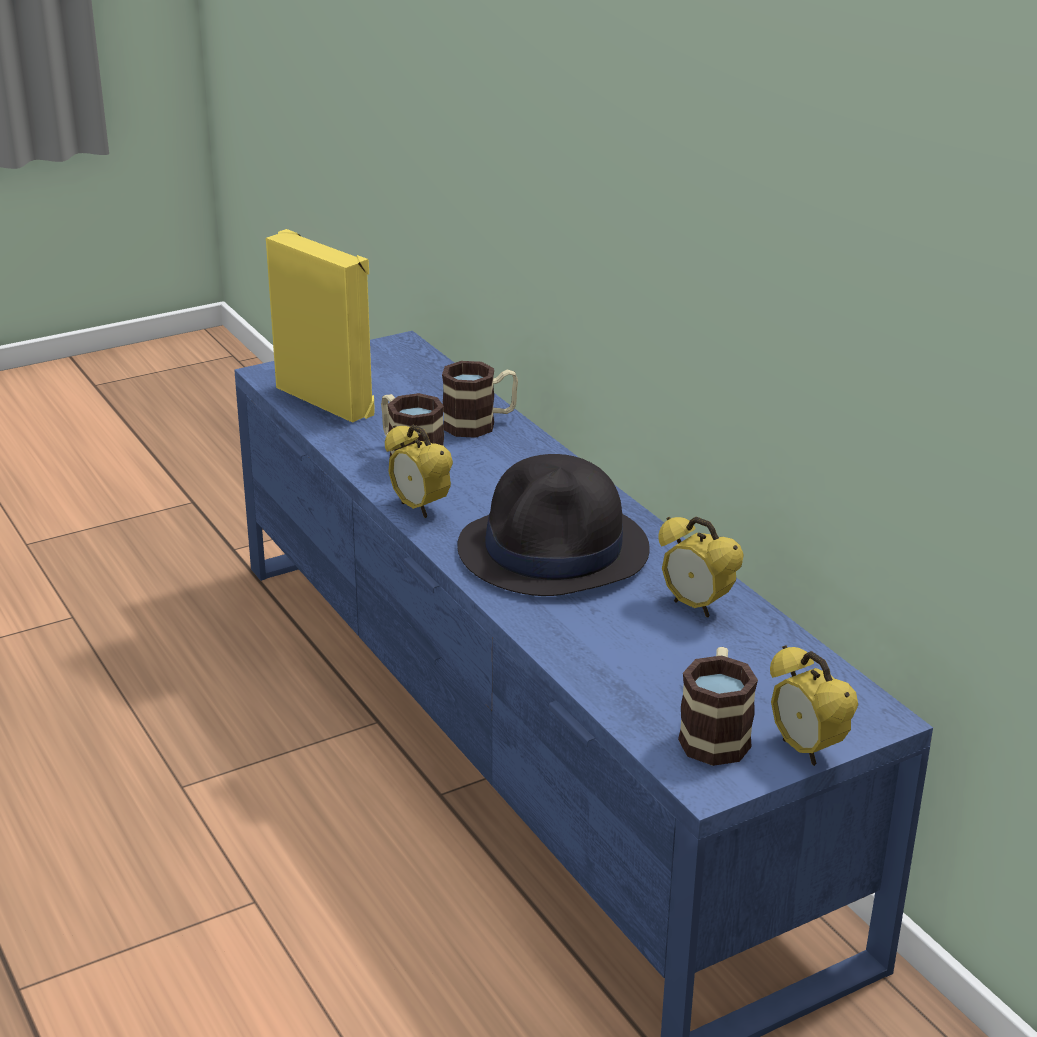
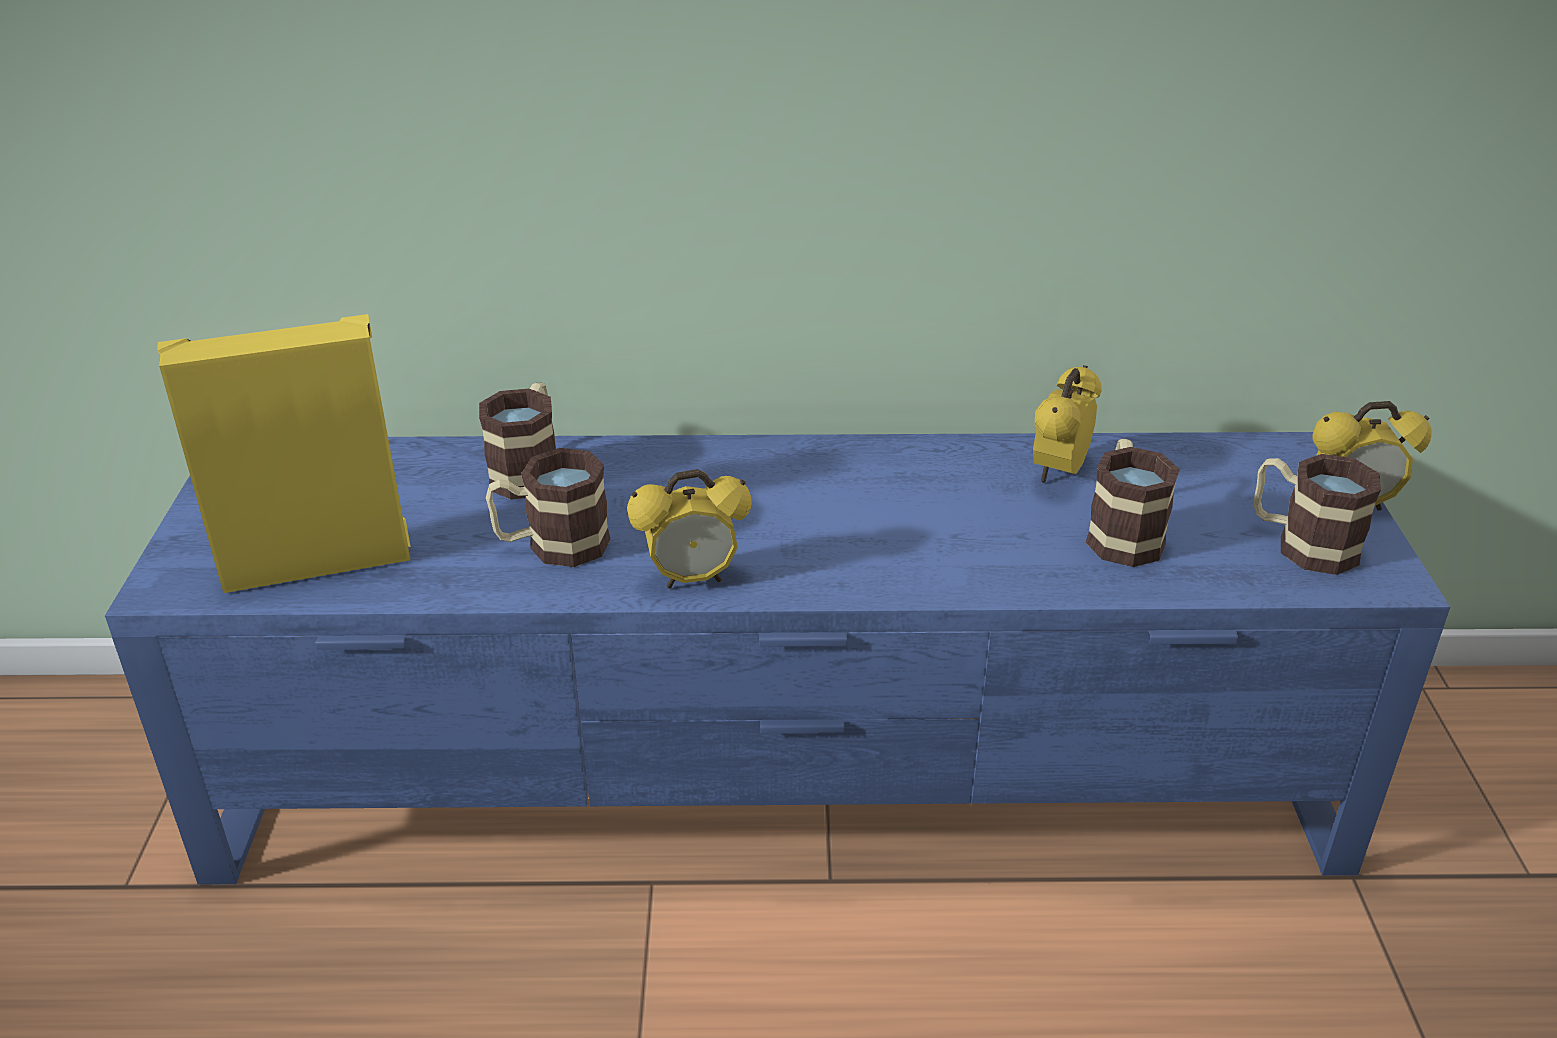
camera: 60 degrees left, 5 degrees up
black hat [457,454,650,596] -> none
alarm clock [658,517,744,617] -> alarm clock turned 135 degrees clockwise [1033,365,1102,483]
none -> mug [1086,439,1180,567]

